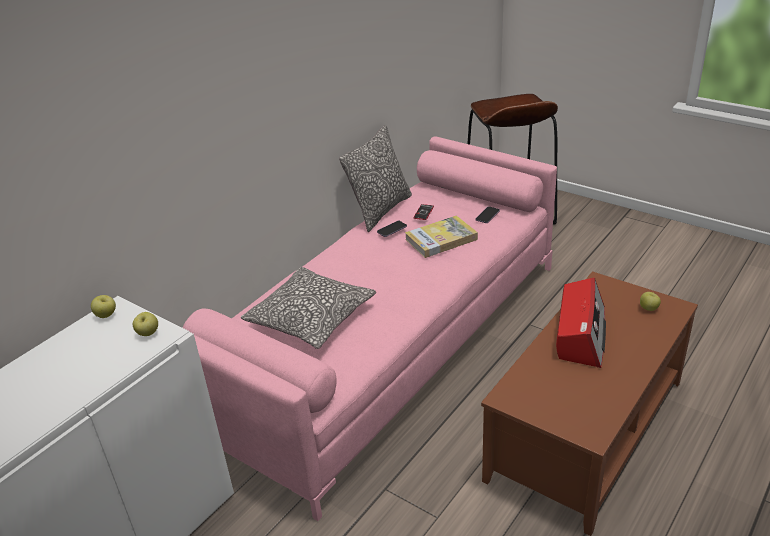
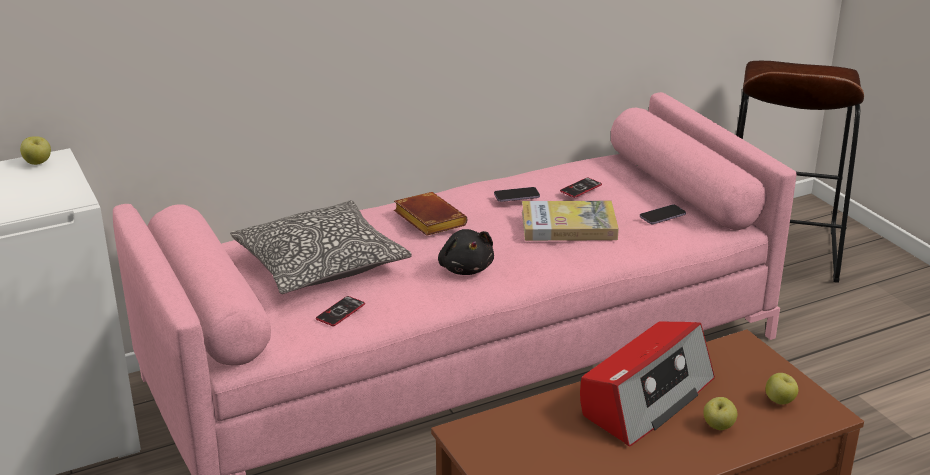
camera: 25 degrees right, 5 degrees down
apple [133,312,158,336] -> apple moved to [704,397,737,430]
pillow [339,125,412,232] -> none
none -> phone [316,296,365,326]
none -> brown book [394,192,467,236]
none -> black plush toy [438,229,494,275]

